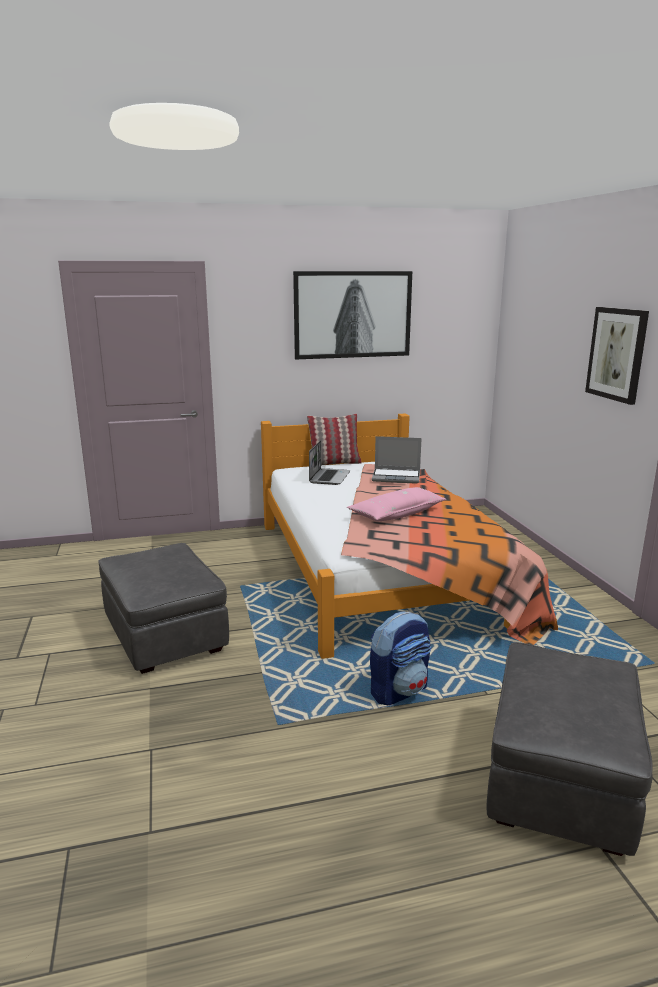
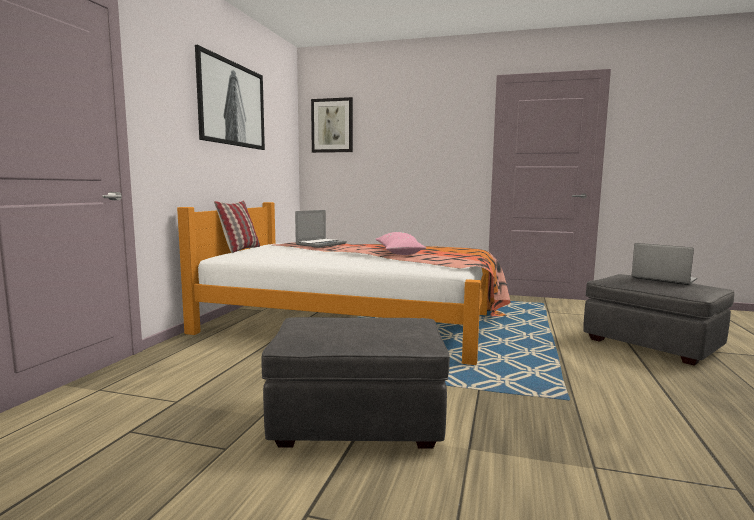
camera: 60 degrees left, 10 degrees down
laptop [309,440,350,485] -> laptop moved to [632,243,697,285]
backpack [370,612,431,705] -> none
picture [585,307,649,405] -> picture moved to [311,97,353,153]

